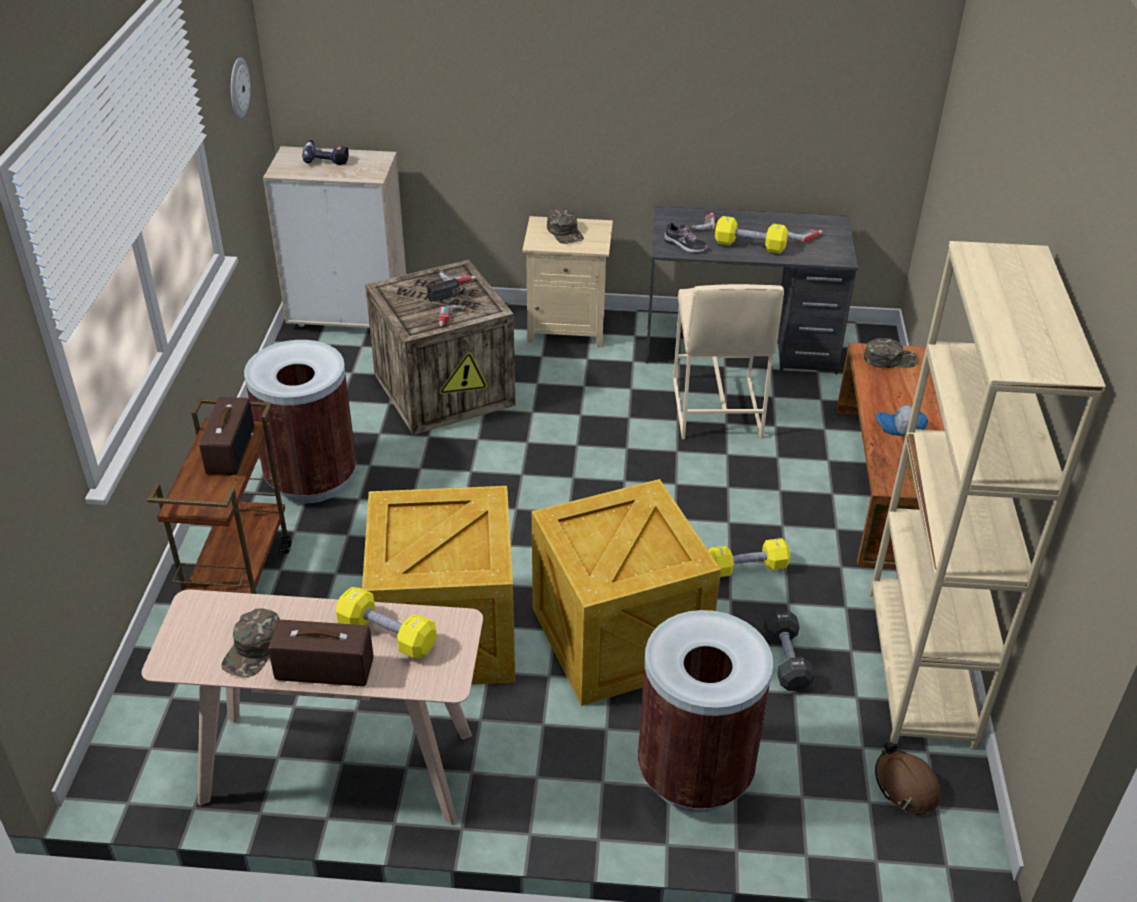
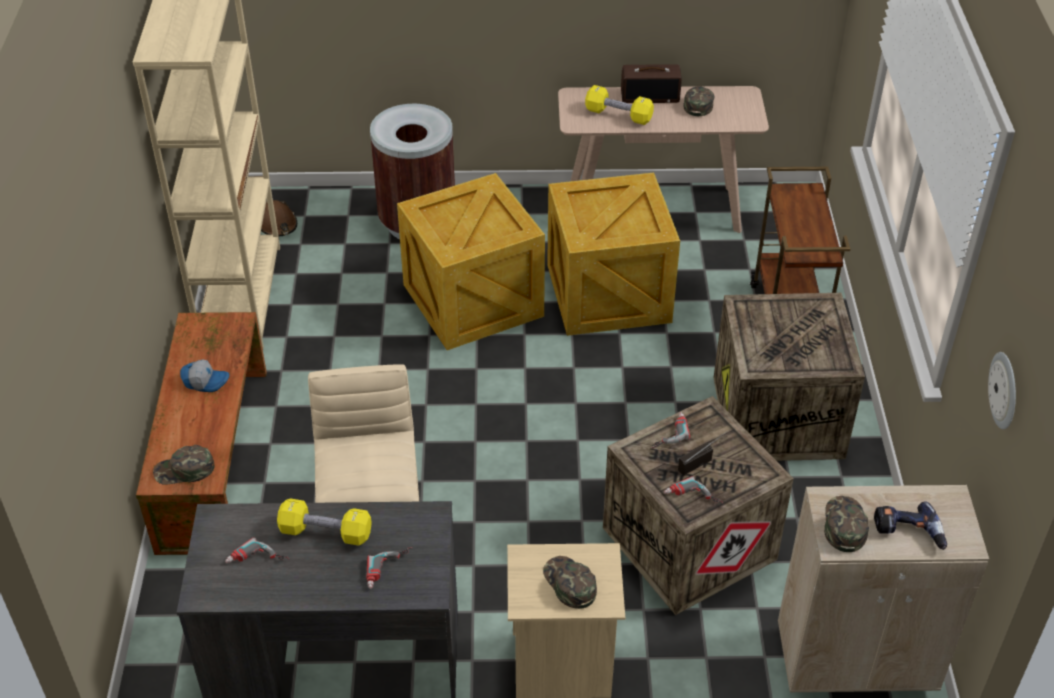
camera: 175 degrees right, 5 degrees up
radio [199,397,255,475] -> none
brown trash can [244,340,357,503] -> crate [714,293,865,461]
shoe [664,220,708,253] -> none
yellow dumbbell [708,538,790,577] -> none
black dumbbell [764,610,815,691] -> none
none -> green cap [824,496,869,552]

